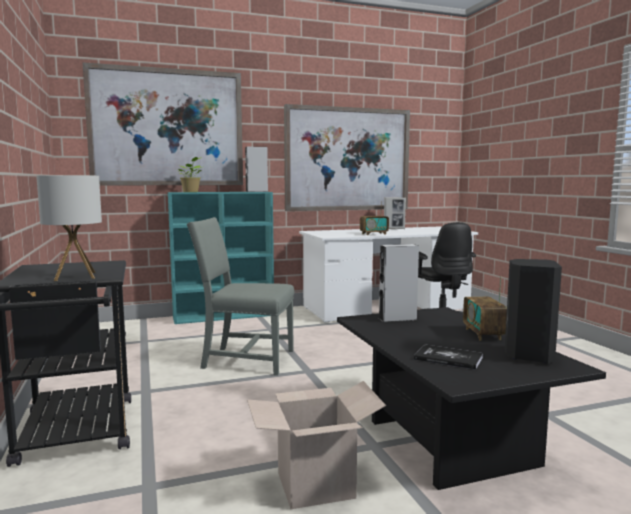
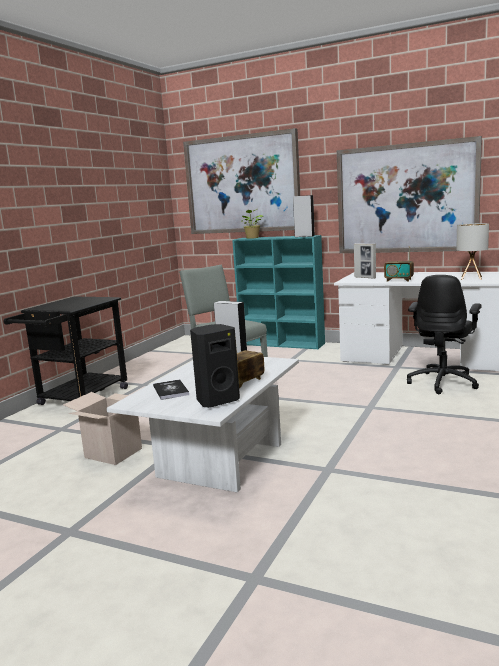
camera: 45 degrees right, 5 degrees up
table lamp [36,175,102,281] -> table lamp moved to [456,223,489,280]
black coffee table [337,307,606,490] -> white coffee table [107,357,299,492]
picture frame [384,197,406,229] -> picture frame moved to [354,243,376,279]

